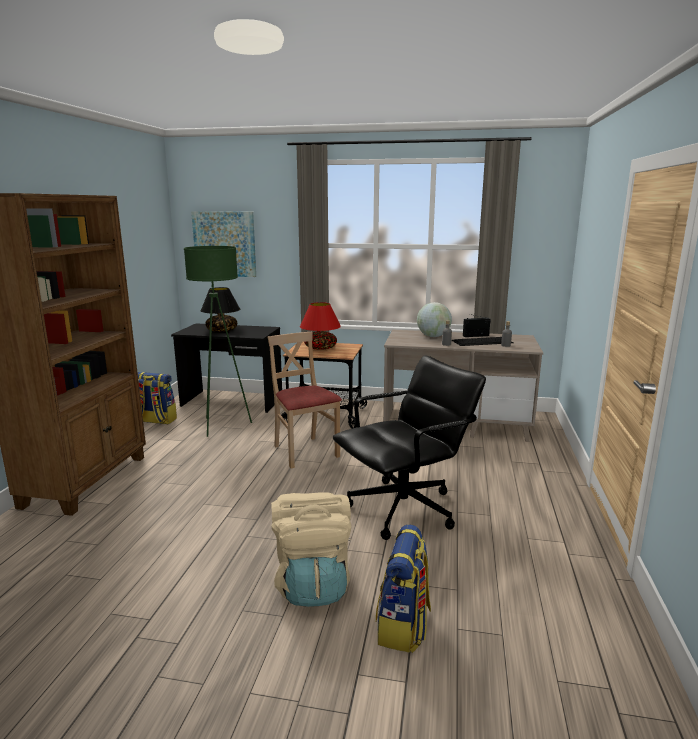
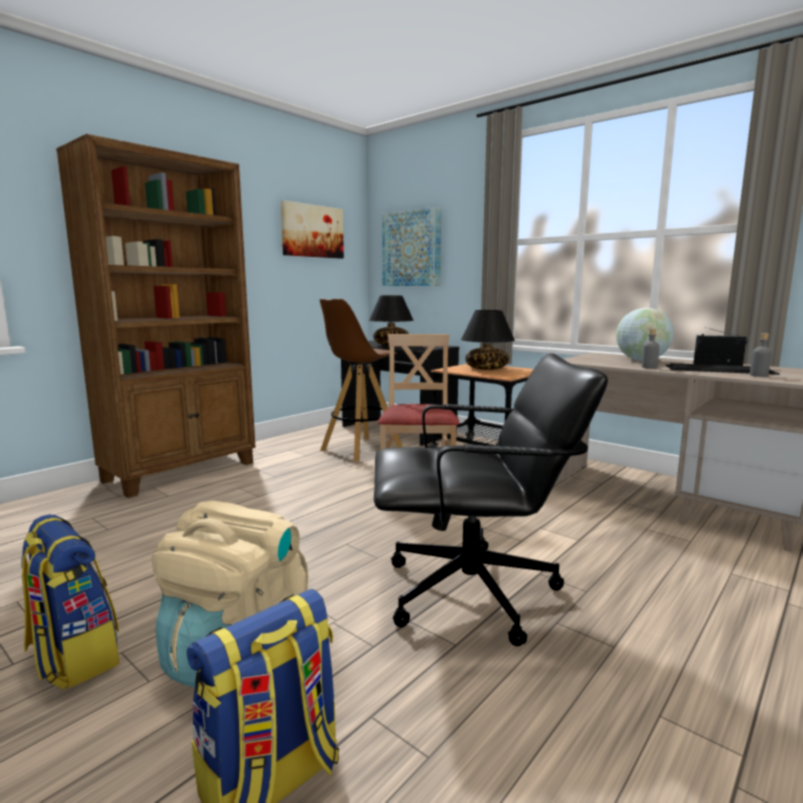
camera: 30 degrees right, 5 degrees down
backpack [137,372,177,424] -> backpack moved to [21,514,120,690]
green floor lamp [184,246,252,437] -> brown stool [320,298,403,462]
red table lamp [300,302,341,350] -> black table lamp [461,310,515,370]
none -> picture [281,200,344,259]

